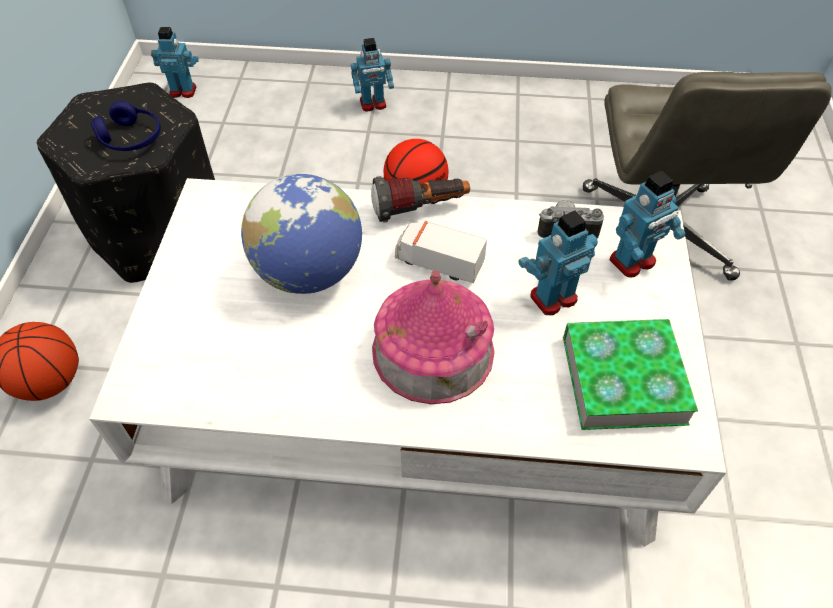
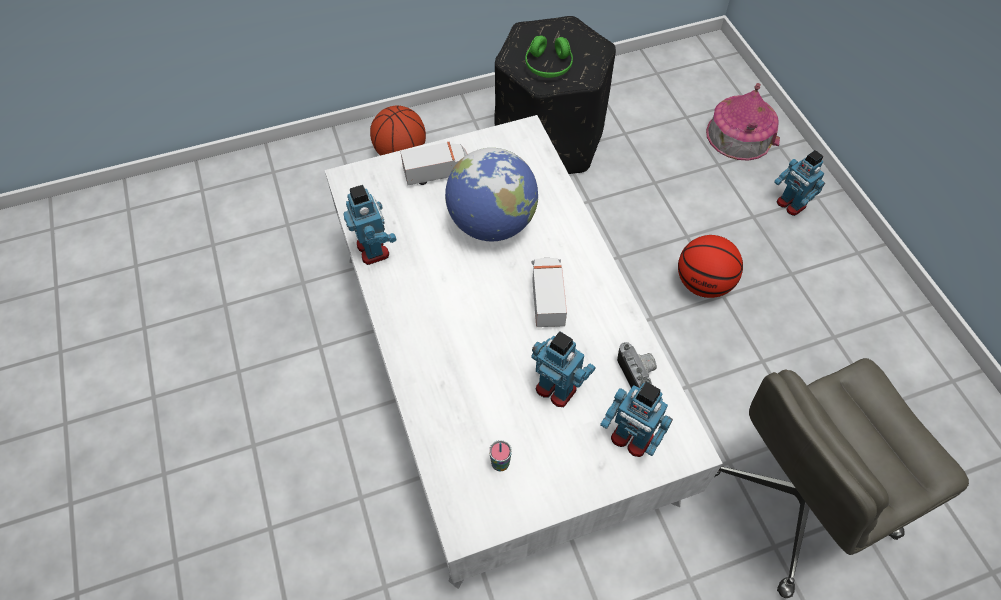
camera: 65 degrees right, 5 degrees up
blue headphones [91,101,161,151] -> green headphones [525,35,573,78]
toy robot [151,27,199,98] -> toy robot moved to [343,185,396,265]
flashlight [371,176,470,222] -> none
toy house [372,270,495,404] -> toy house moved to [706,83,780,161]
book [563,319,698,430] -> cup [489,440,512,472]
none -> toy truck [401,142,467,185]

